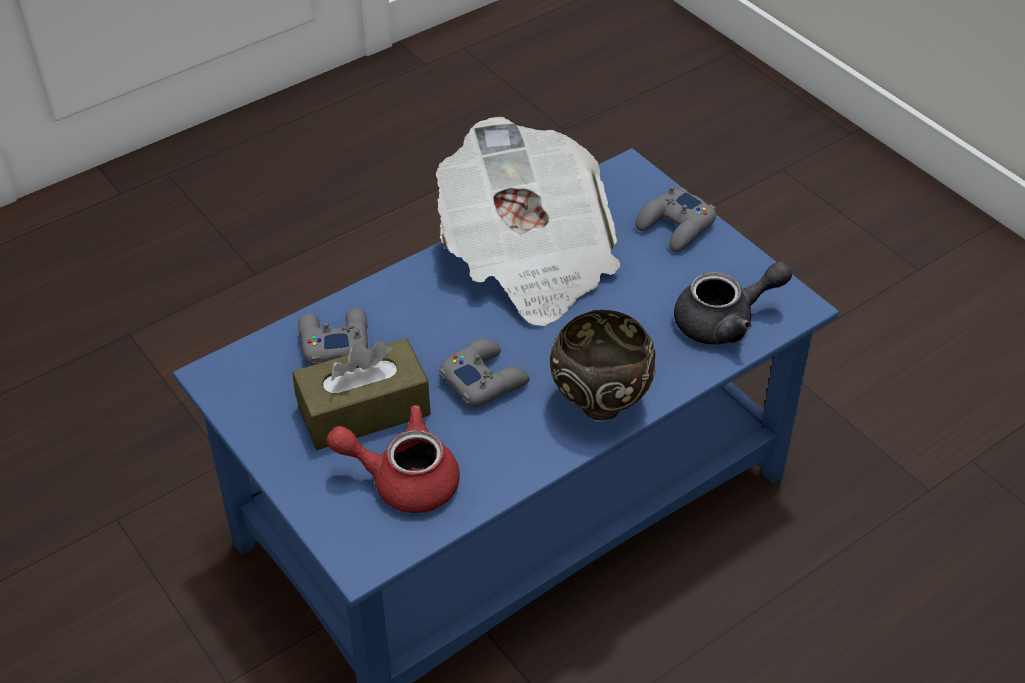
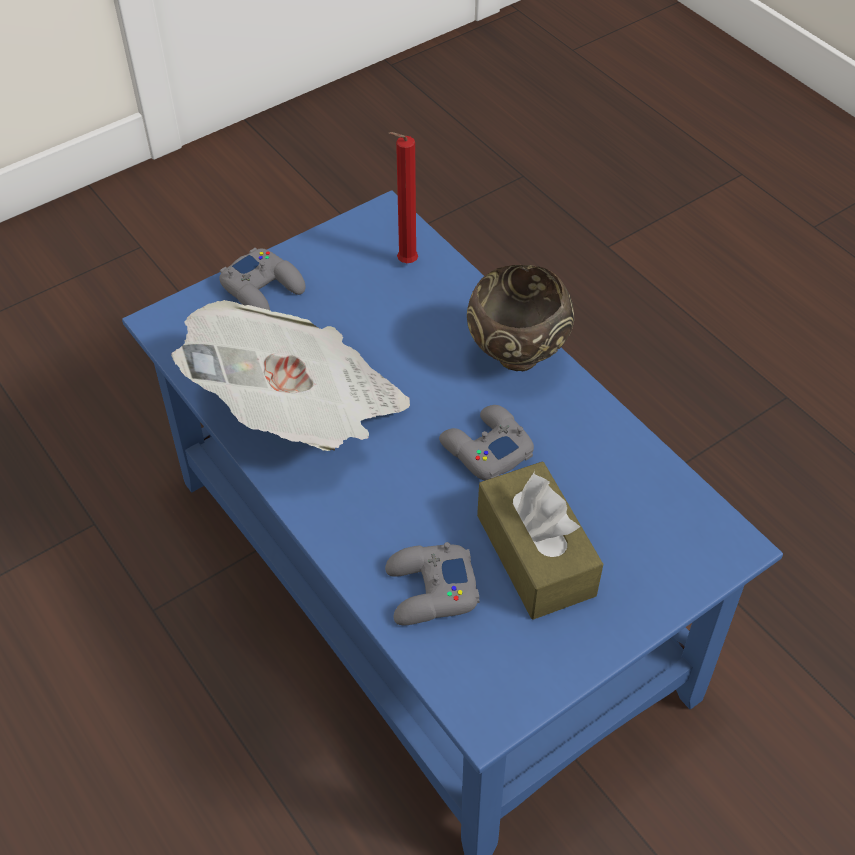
camera: 90 degrees left, 5 degrees up
red teapot [327,405,460,513] -> none
grey teapot [674,261,792,345] -> red candle [389,132,418,263]

